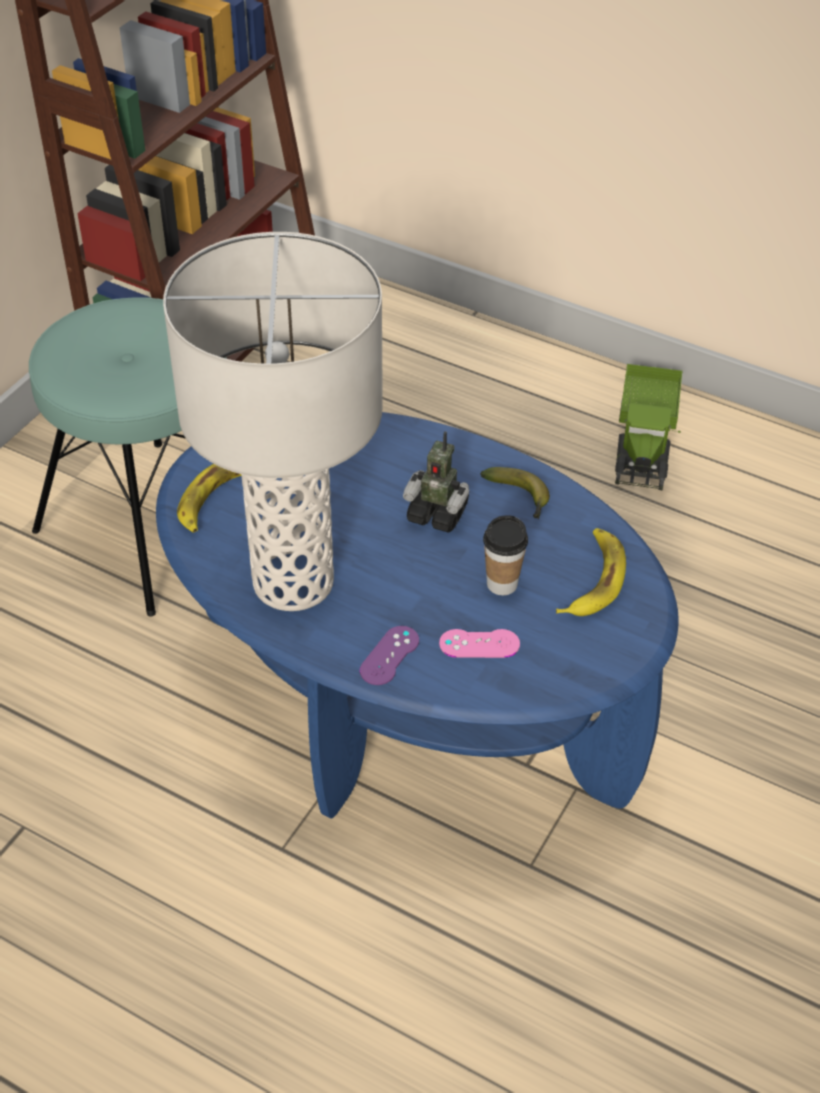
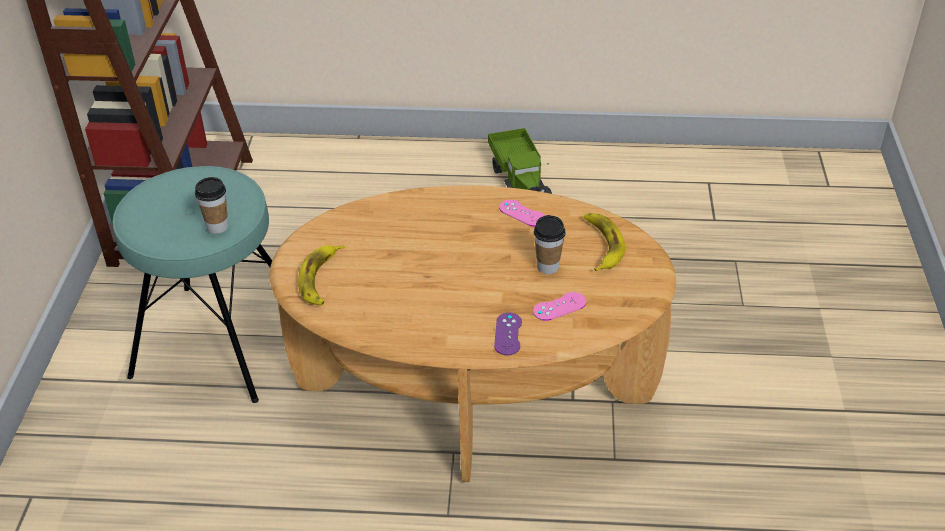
camera: 25 degrees left, 5 degrees down
blue coffee table [156,412,679,819] -> brown coffee table [270,185,676,482]
white table lamp [163,232,383,611] -> none
toy robot [403,431,469,533] -> none
banana [480,467,550,520] -> pink game controller [499,200,545,227]
none -> cup [195,177,228,234]

